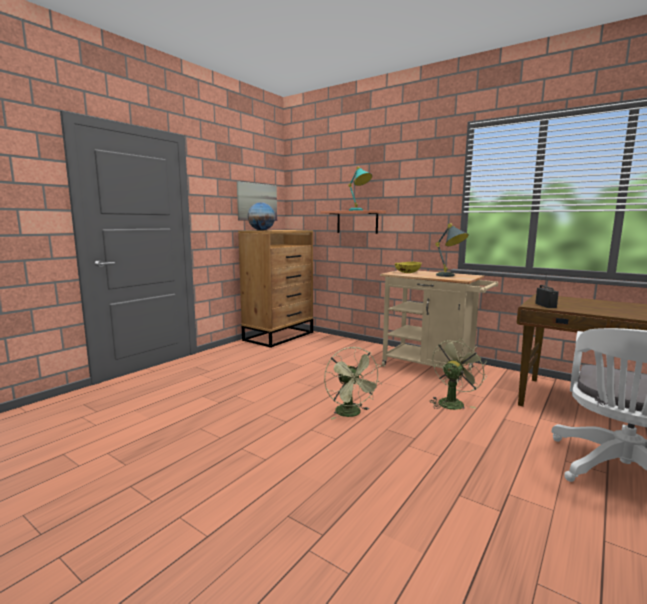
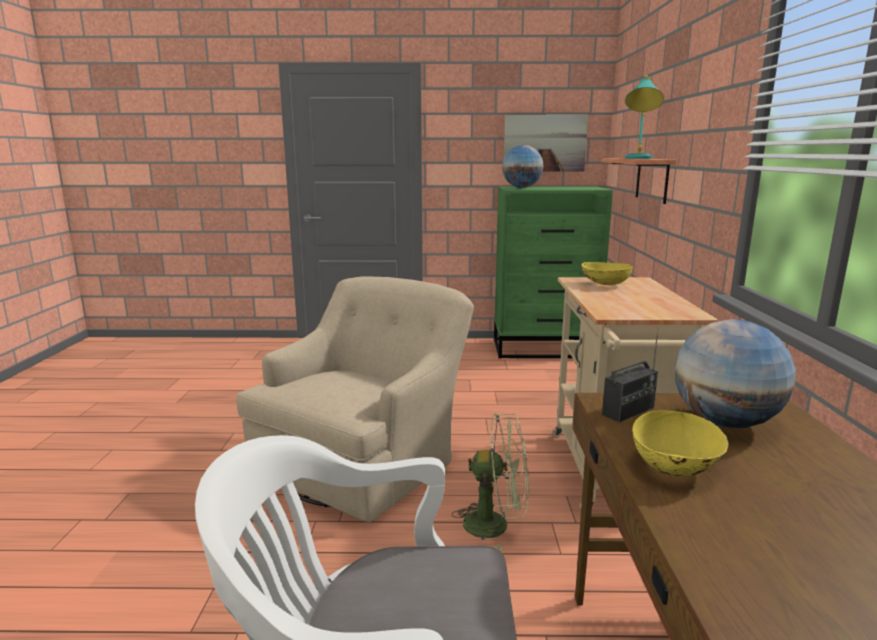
camera: 55 degrees right, 5 degrees up
brown dresser [238,230,313,348] -> green dresser [494,186,613,358]
green fan [324,347,382,420] -> beige armchair [236,277,474,522]
grey table lamp [436,223,469,277] -> none
none -> yellow bowl [632,410,728,476]
none -> globe [675,319,796,428]

